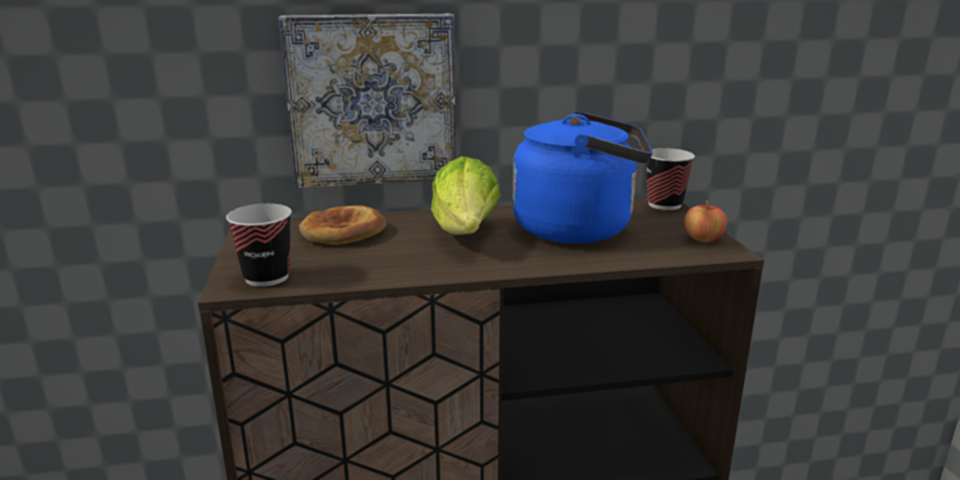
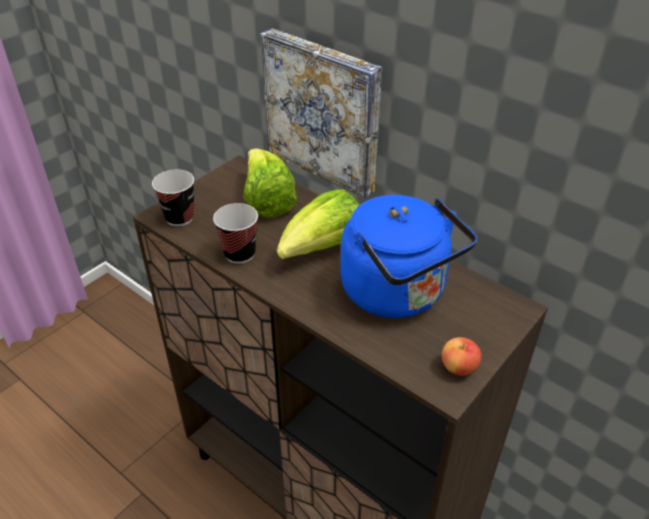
camera: 50 degrees right, 20 degrees up
bread [299,205,386,245] -> lettuce [243,149,297,218]
cup [647,148,695,210] -> cup moved to [213,203,258,264]

